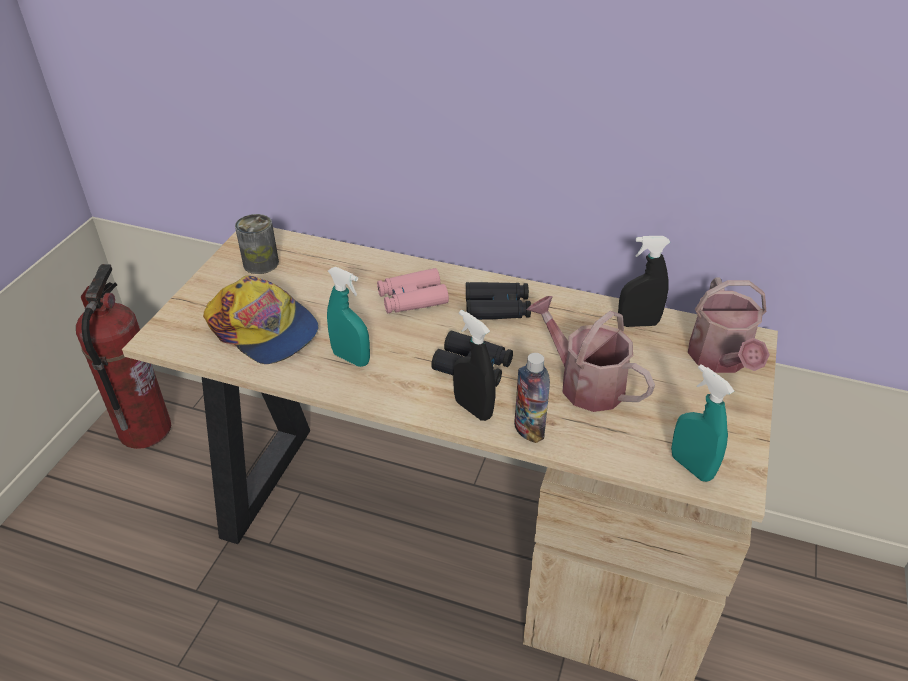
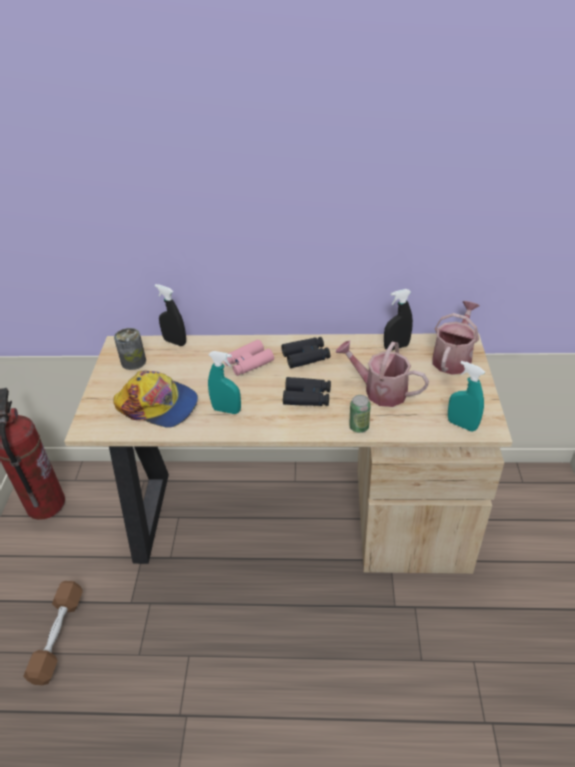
camera: 15 degrees left, 0 degrees up
black spray bottle [453,310,496,421] -> black spray bottle moved to [155,284,186,346]
bottle [514,353,550,443] -> can [349,395,371,433]
watering can [688,277,770,373] -> watering can turned 135 degrees counterclockwise [433,301,479,375]
none -> brown dumbbell [24,581,83,685]

